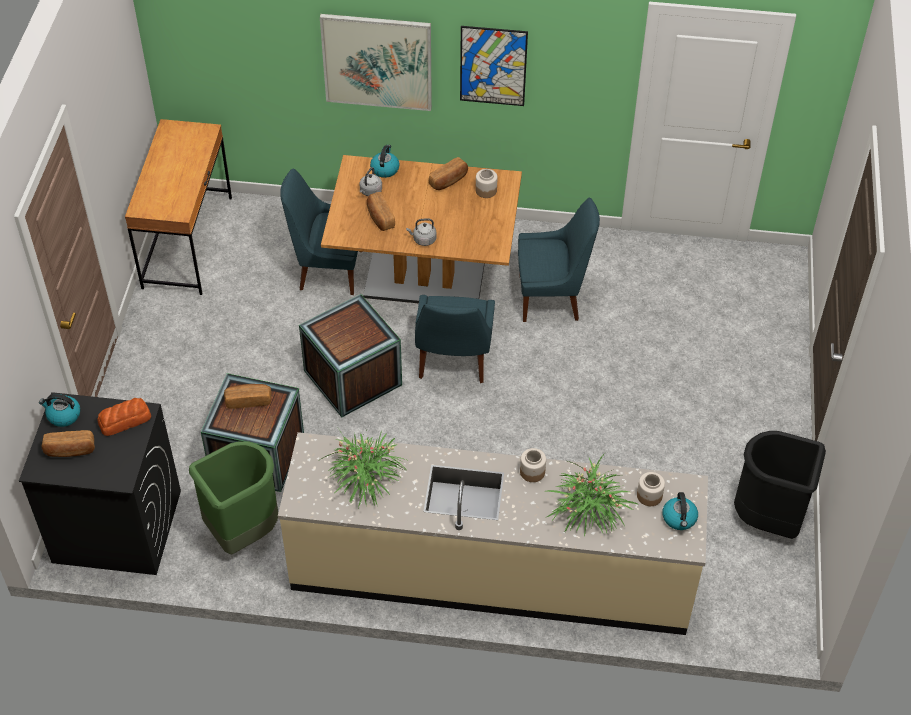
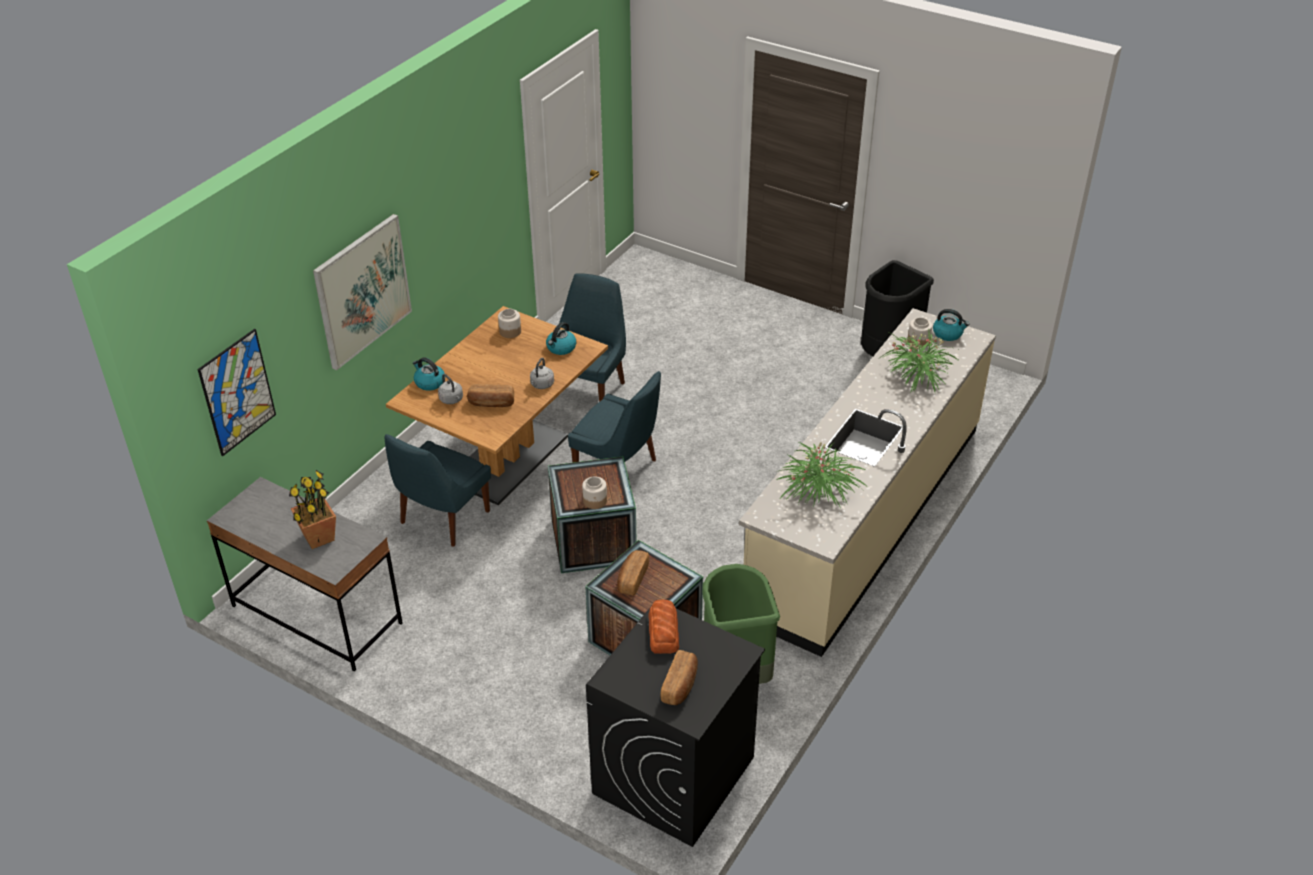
camera: 65 degrees left, 10 degrees down
kettle [39,394,80,427] -> kettle moved to [546,322,576,355]
brown desk [125,119,232,295] -> grey desk [207,477,403,671]
bread [429,157,468,190] -> none
picture [460,26,528,106] -> picture moved to [197,329,276,456]
jar [520,448,546,482] -> jar moved to [582,477,607,509]
none -> potted plant [289,470,336,549]

